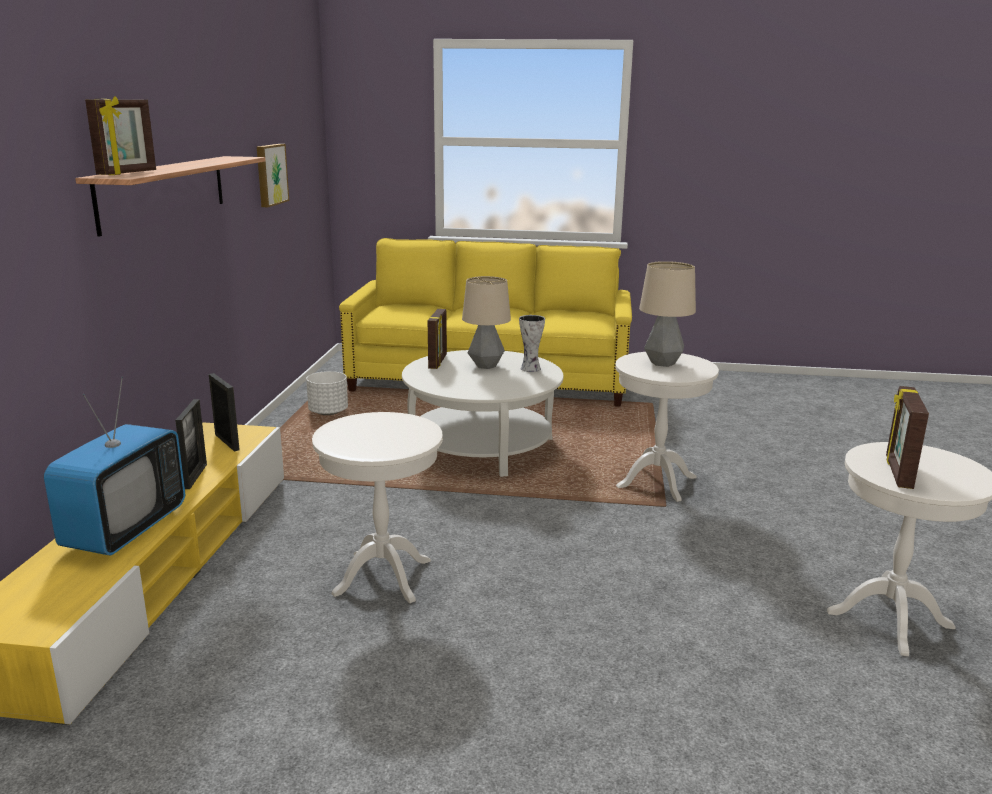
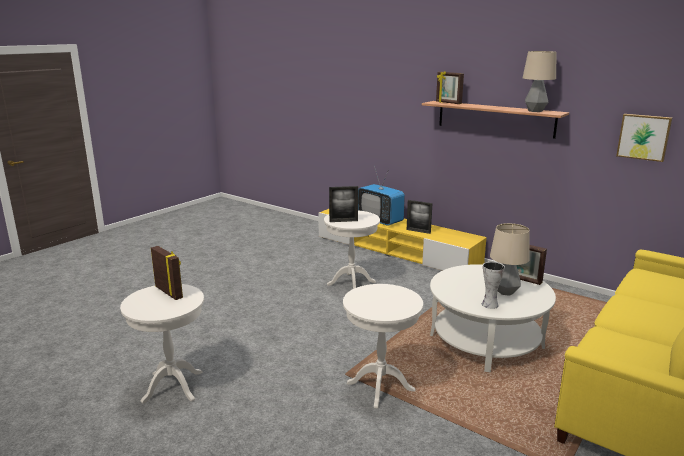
camera: 120 degrees right, 0 degrees up
picture frame [209,373,240,451] -> picture frame moved to [329,186,358,222]
white planter [306,371,348,415] -> none
table lamp [639,261,696,367] -> table lamp moved to [523,51,557,112]

